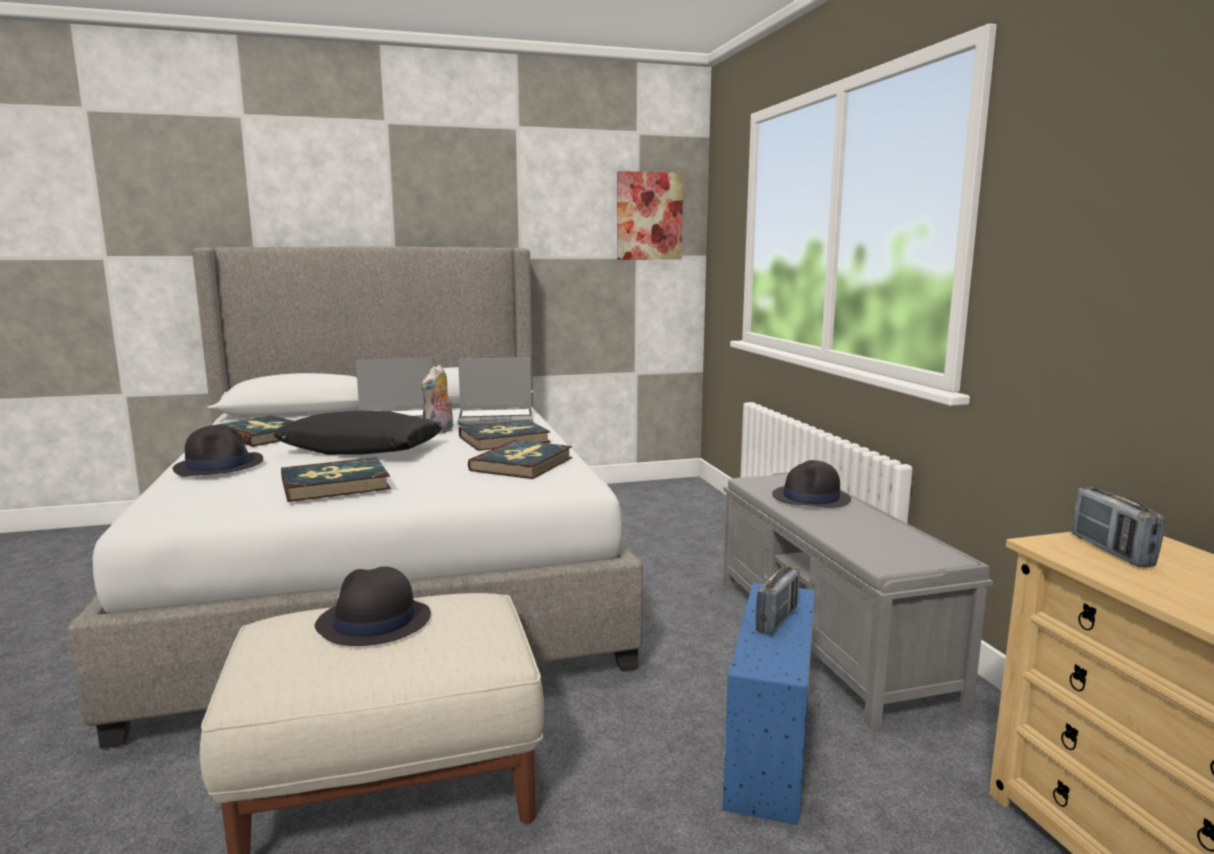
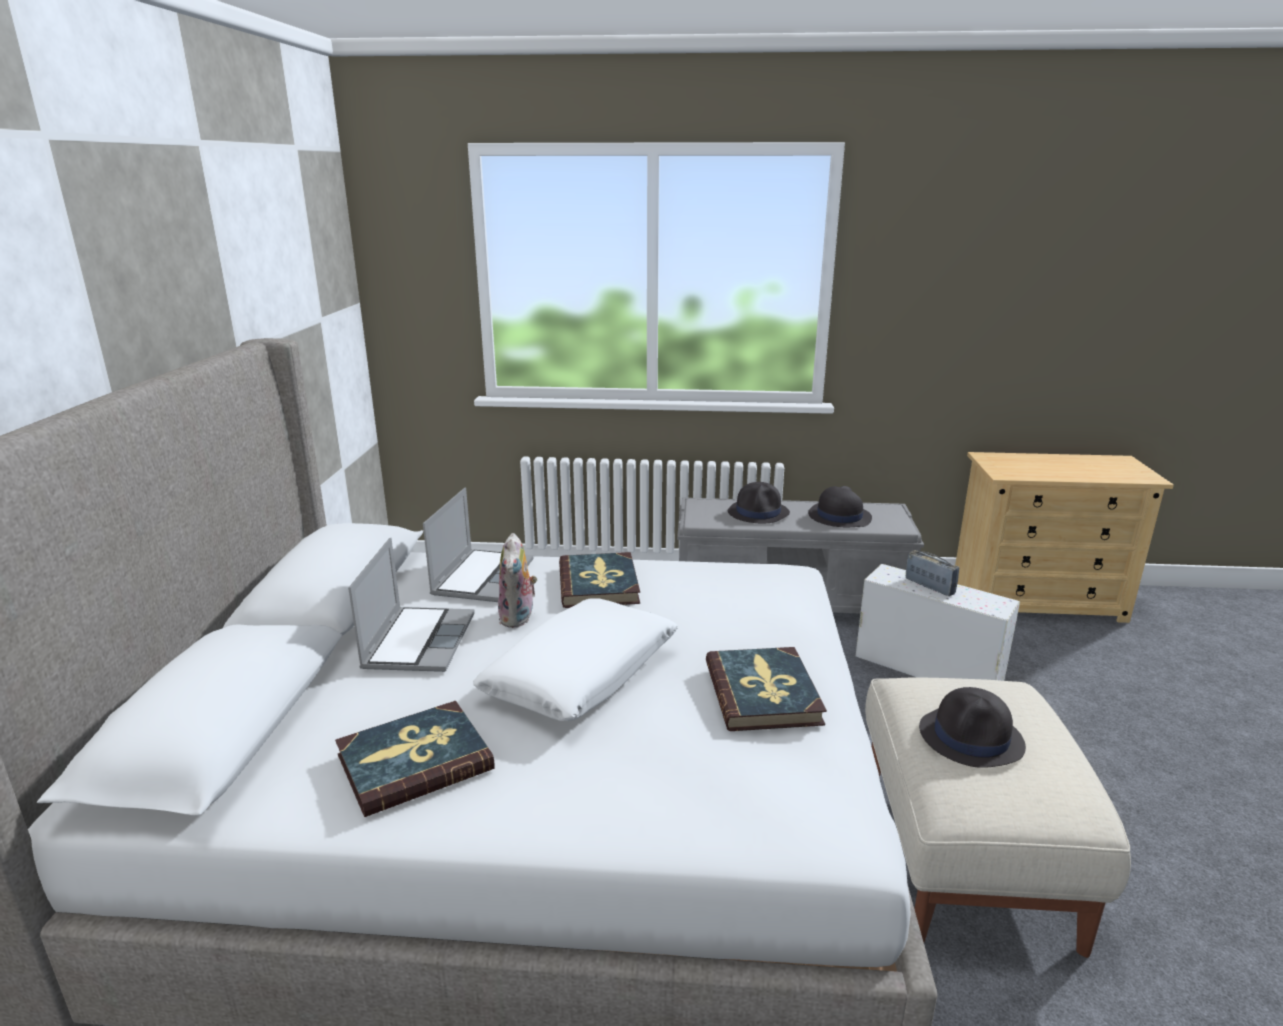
camera: 70 degrees left, 10 degrees up
black hat [172,425,263,477] -> black hat moved to [808,486,872,527]
black pillow [274,410,442,455] -> white pillow [473,598,678,721]
plush toy [421,365,453,435] -> plush toy turned 45 degrees clockwise [498,533,537,628]
book [468,440,572,479] -> none
picture [617,171,683,260] -> none
blue storage box [723,583,815,825] -> white storage box [855,564,1020,681]
radio [1072,487,1165,567] -> none

